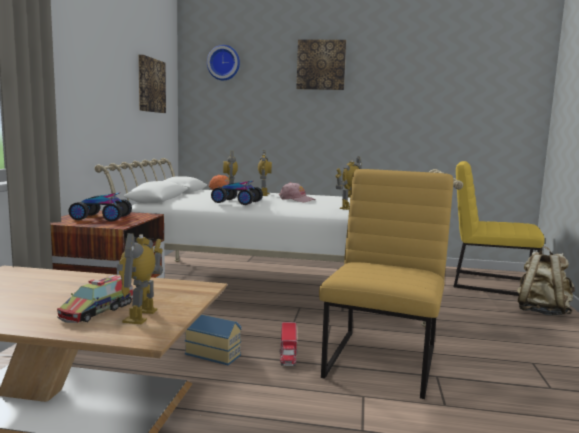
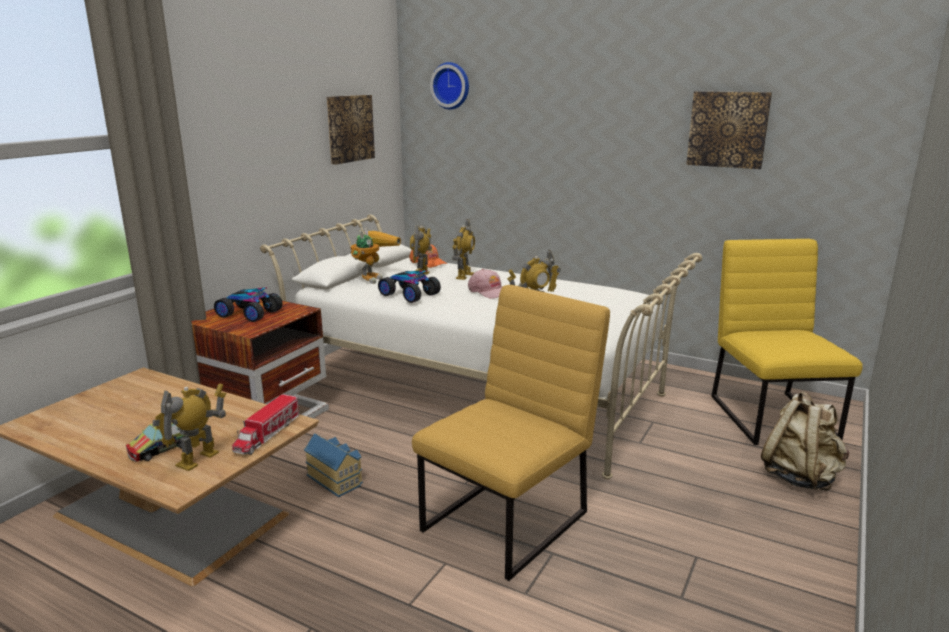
camera: 20 degrees right, 10 degrees up
toy truck [280,322,298,366] -> toy truck moved to [232,394,300,455]
picture [296,40,346,90] -> picture moved to [686,91,772,169]
yellow chair [453,161,545,296] -> yellow chair turned 45 degrees clockwise [711,239,863,445]
none -> toy robot [350,228,401,284]

